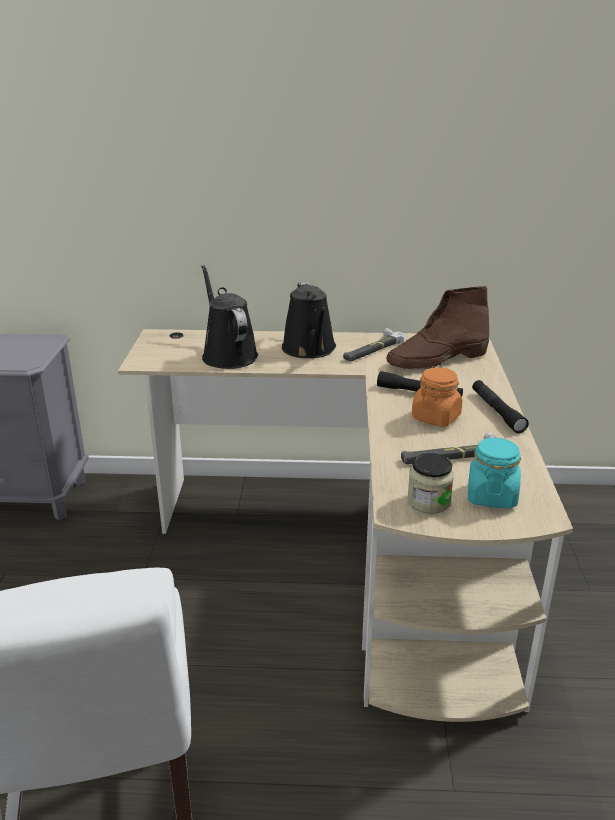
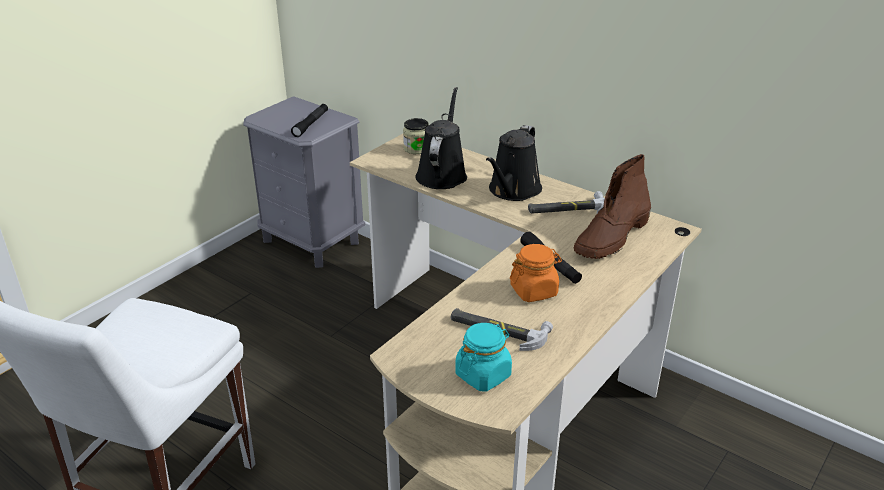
camera: 35 degrees right, 5 degrees up
brown boot [386,286,489,370] -> brown boot turned 60 degrees counterclockwise [574,154,651,259]
jar [407,453,454,514] -> jar moved to [403,118,428,154]
black flashlight [472,380,529,433] -> black flashlight moved to [291,104,328,137]

